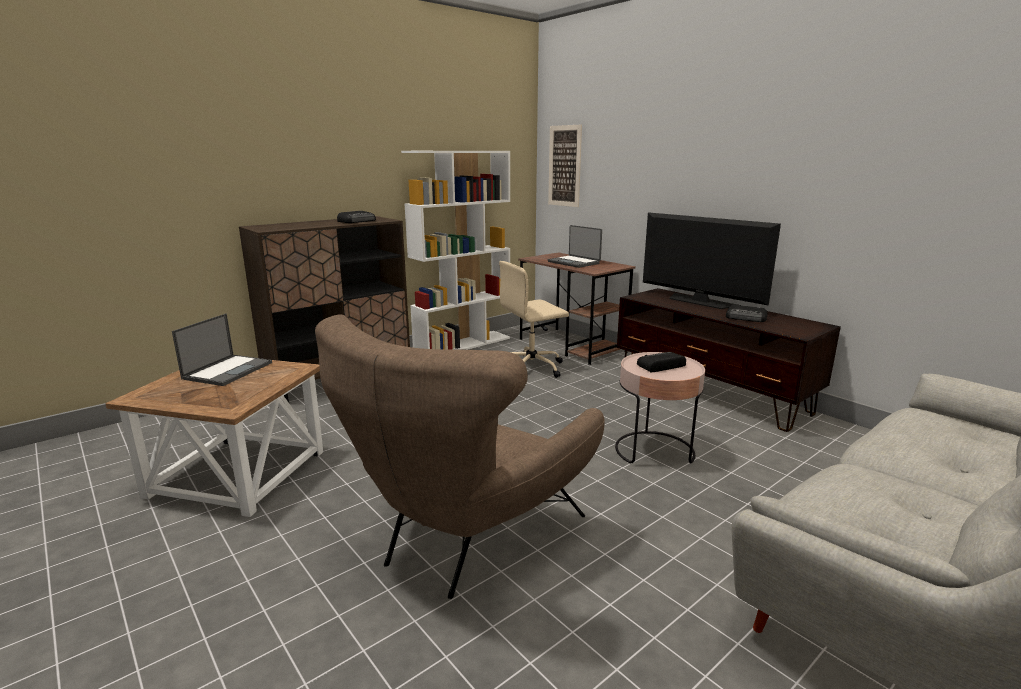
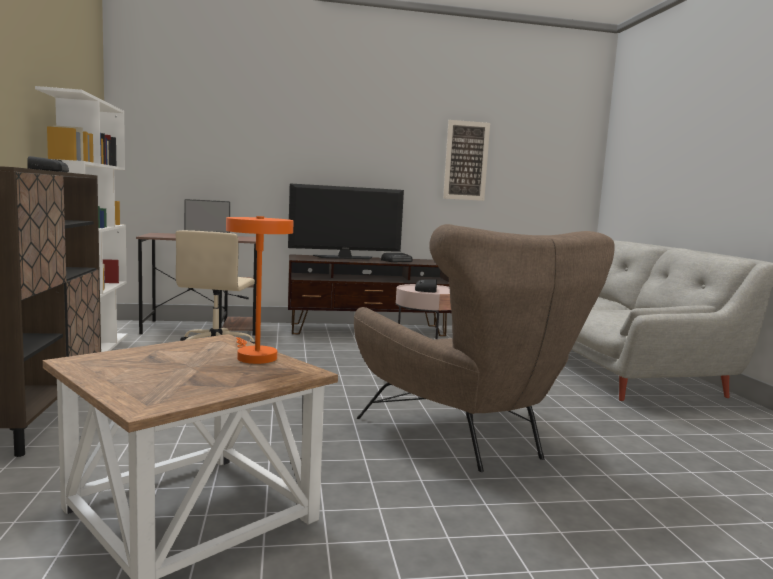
camera: 60 degrees left, 10 degrees down
laptop [172,313,272,386] -> none
picture [548,125,582,207] -> picture moved to [443,120,490,201]
none -> orange table lamp [226,216,294,364]

